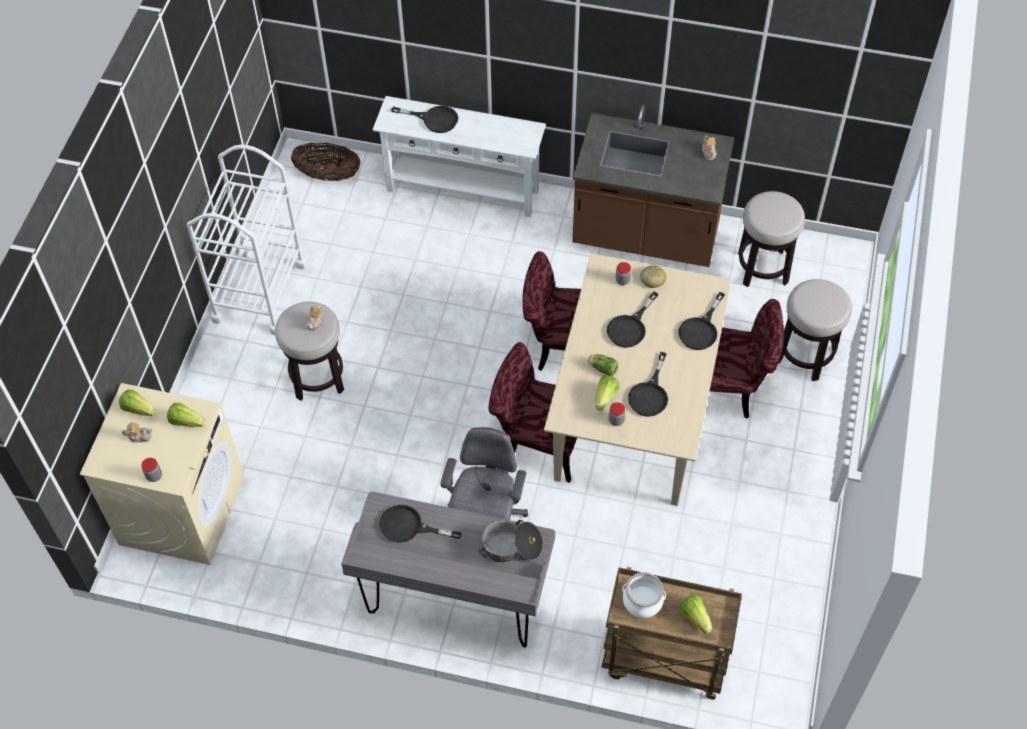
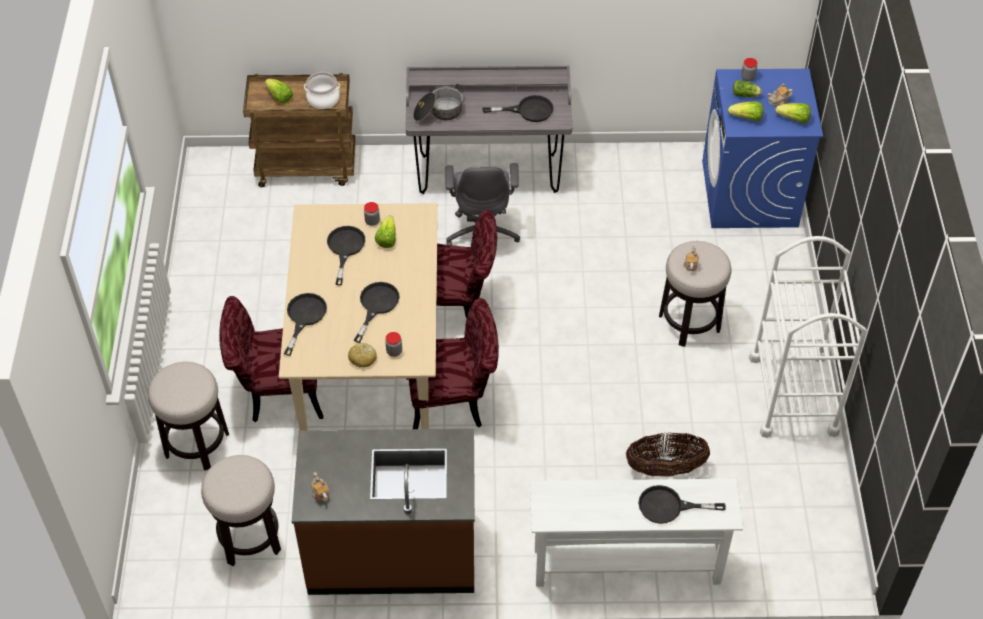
camera: 165 degrees right, 5 degrees down
beige washing machine [80,383,244,565] -> blue washing machine [702,69,823,228]
basket [291,143,361,181] -> basket moved to [626,432,710,477]
lettuce [588,354,618,376] -> lettuce moved to [733,80,762,97]

